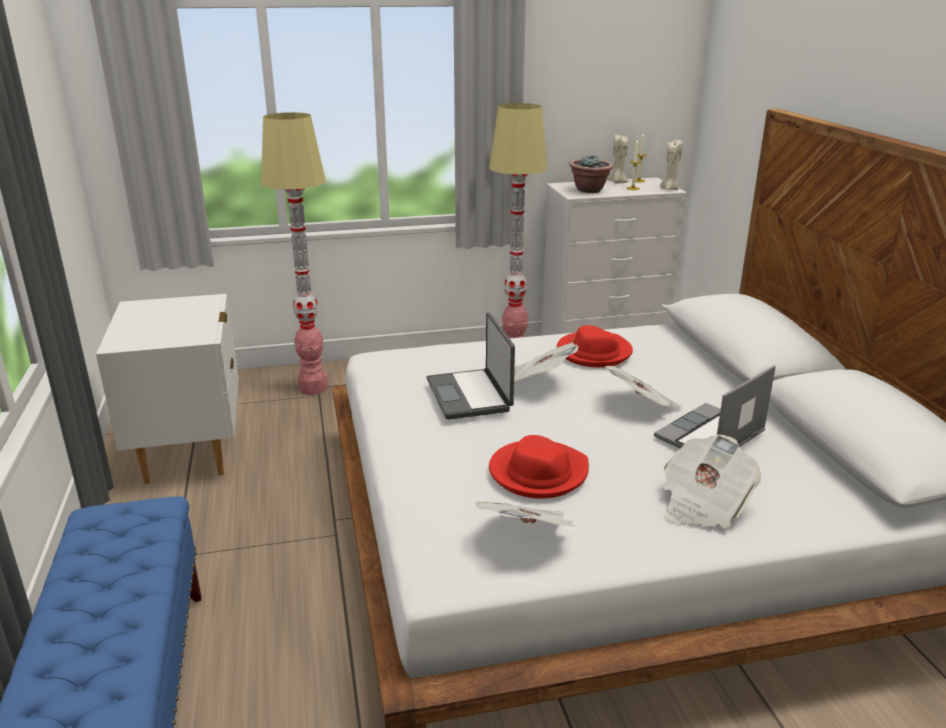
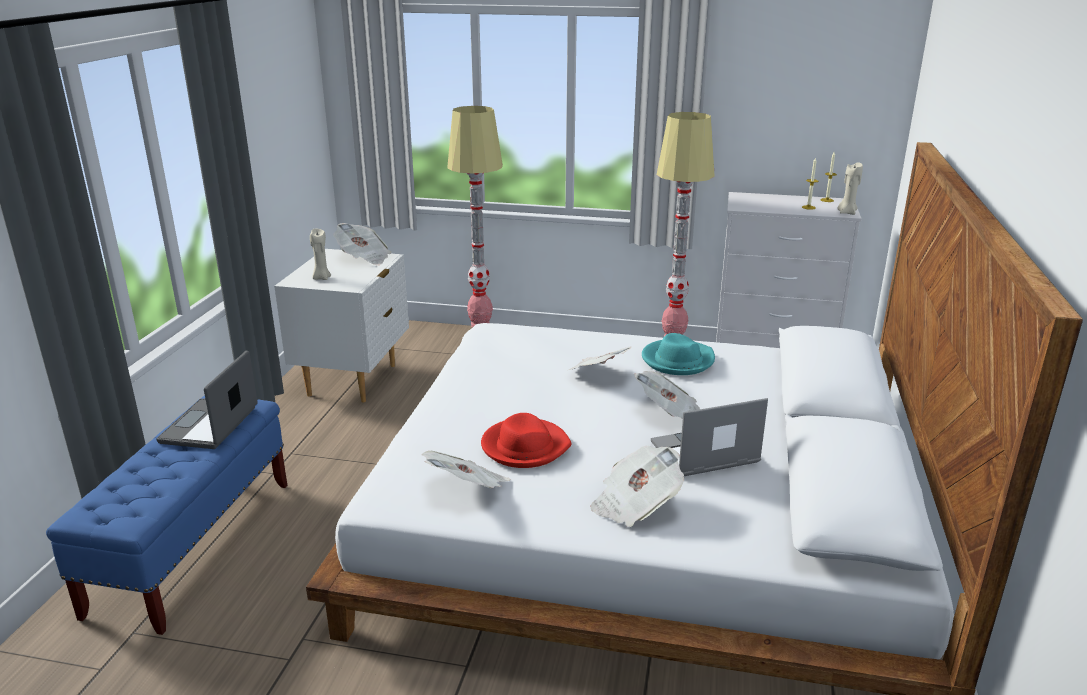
camera: 25 degrees right, 0 degrees up
laptop [426,313,515,420] -> laptop moved to [156,351,258,449]
red hat [557,325,633,367] -> turquoise hat [642,333,715,375]
potted plant [569,155,613,193] -> none
beige candle [608,135,629,184] -> beige candle moved to [310,229,331,280]
none -> newspaper [333,223,391,265]

